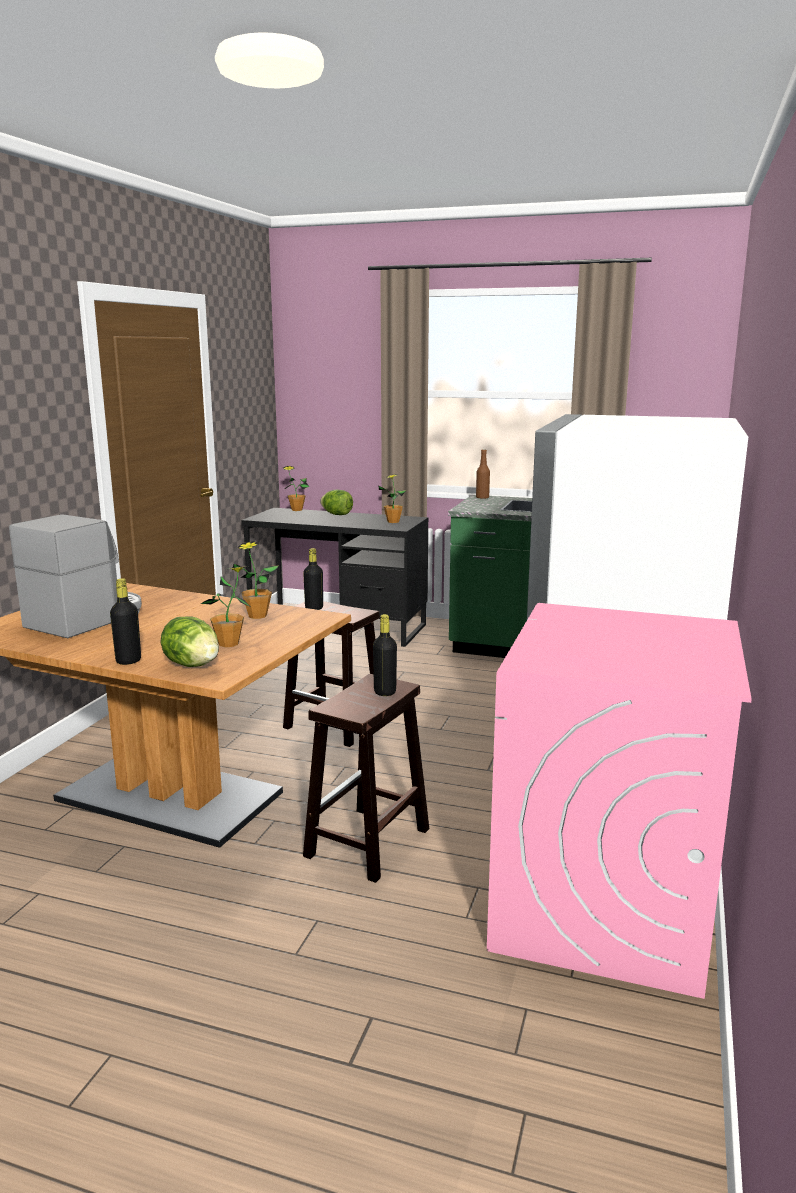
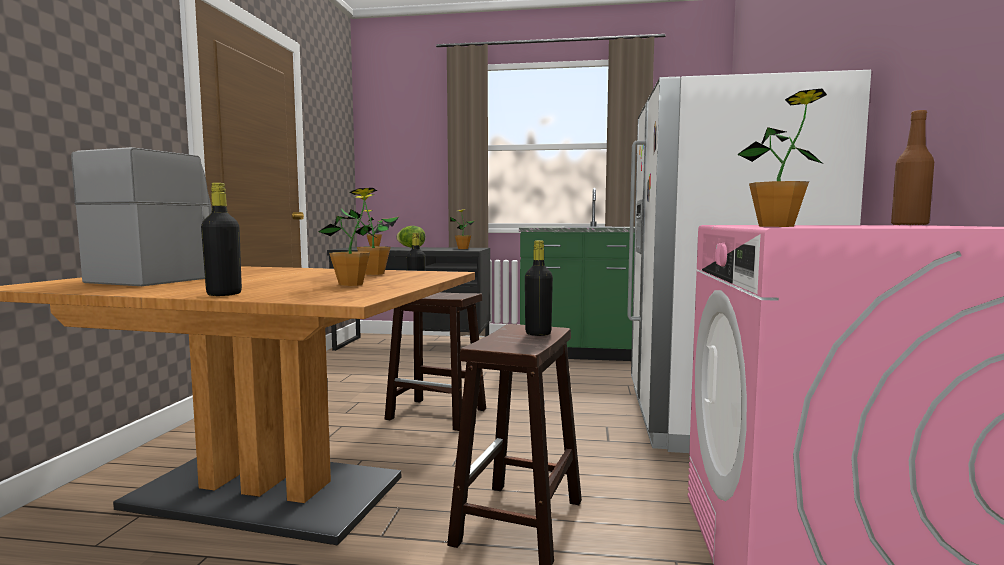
camera: 10 degrees left, 10 degrees down
lettuce [160,617,219,667] -> none
brown bottle [476,449,490,499] -> brown bottle moved to [891,110,934,226]
none -> potted plant [737,88,827,227]

